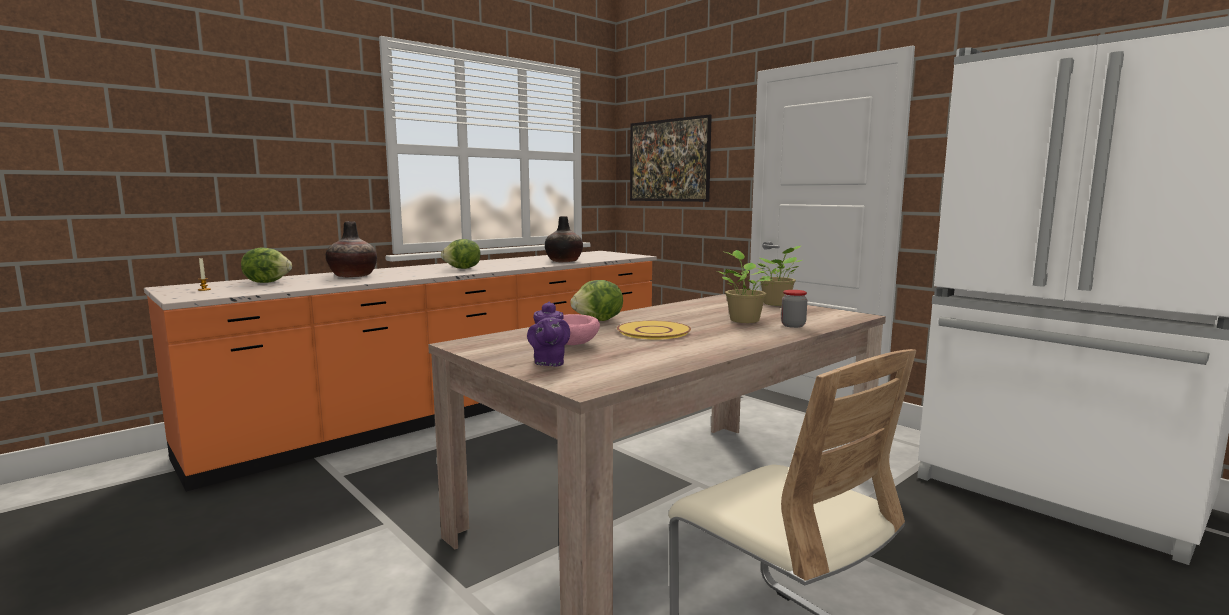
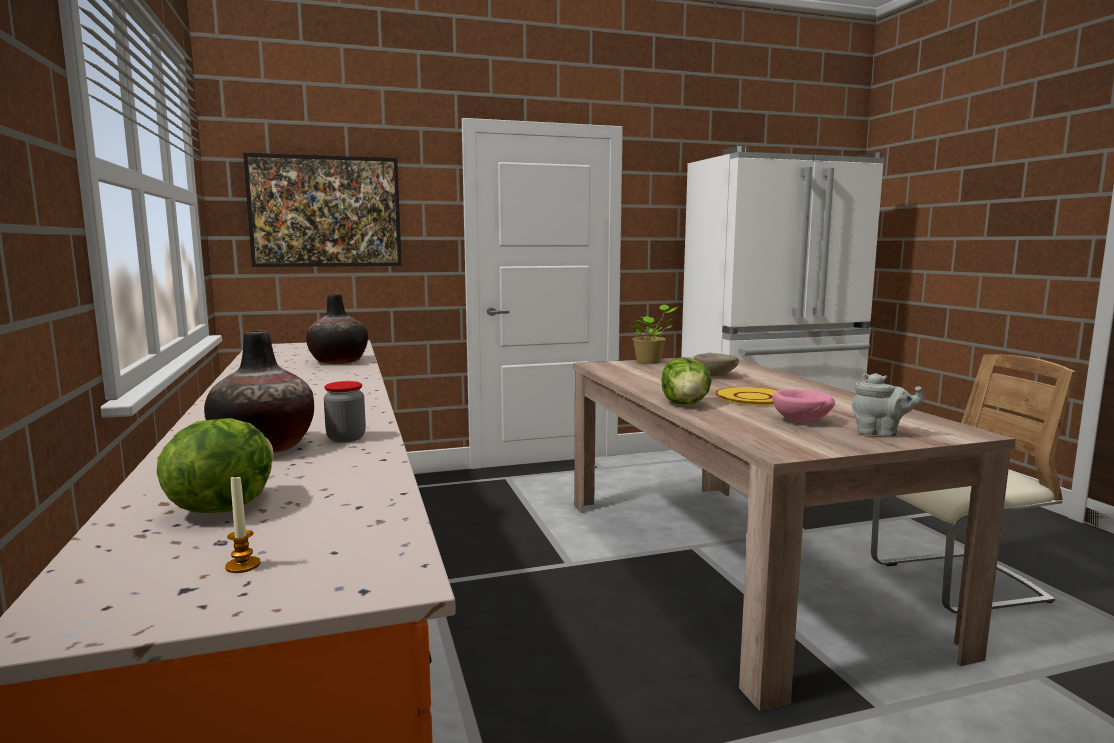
camera: 65 degrees left, 0 degrees up
lettuce [441,239,481,269] -> none
purple teapot [527,301,570,366] -> grey teapot [852,373,924,436]
potted plant [717,250,773,323] -> beige bowl [694,353,739,376]
jar [781,290,807,328] -> jar moved to [324,381,366,442]

